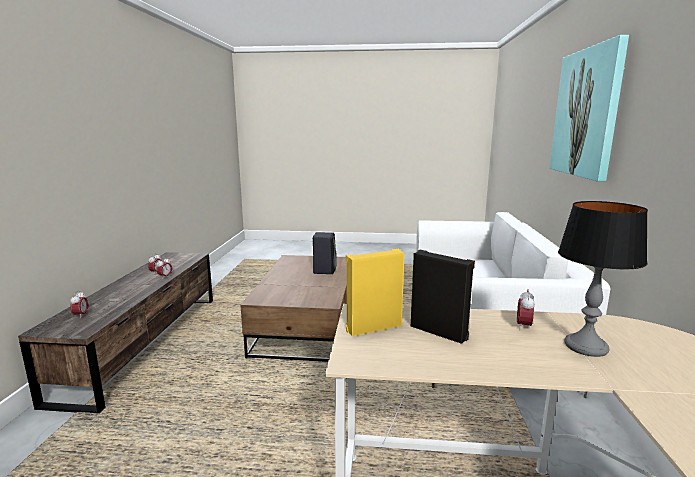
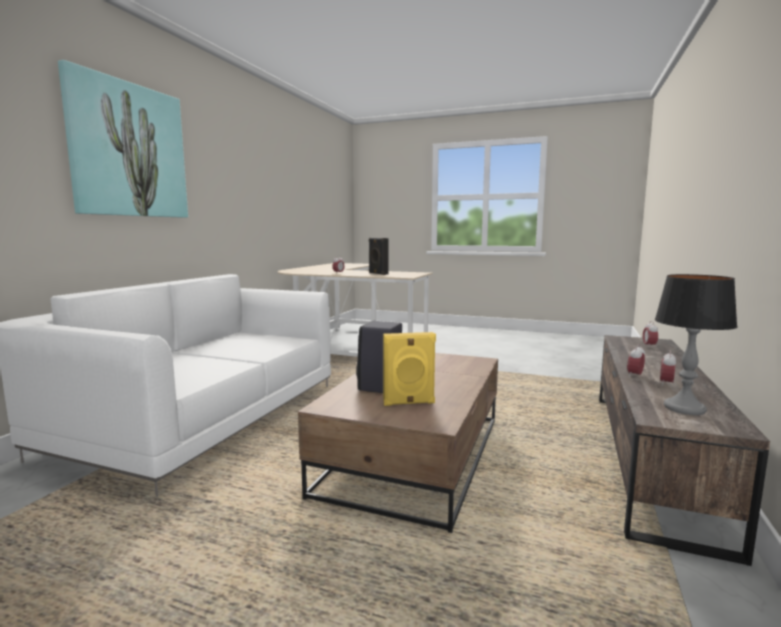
camera: 165 degrees left, 5 degrees down
yellow speaker [346,249,404,336] -> yellow speaker moved to [383,332,436,406]
table lamp [558,201,648,357] -> table lamp moved to [655,274,738,415]

